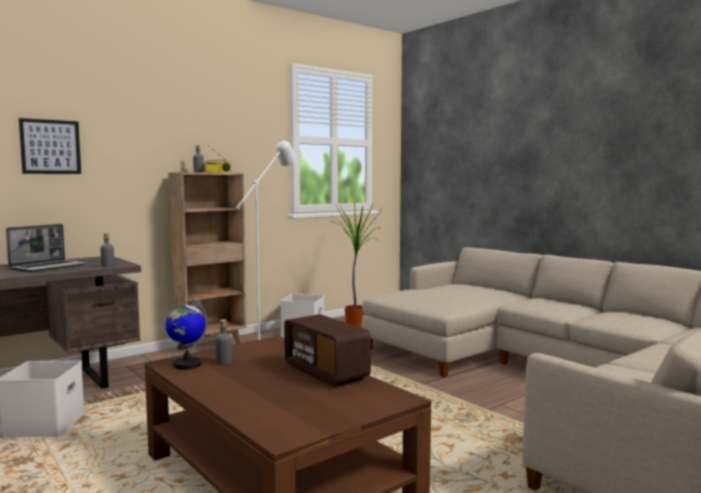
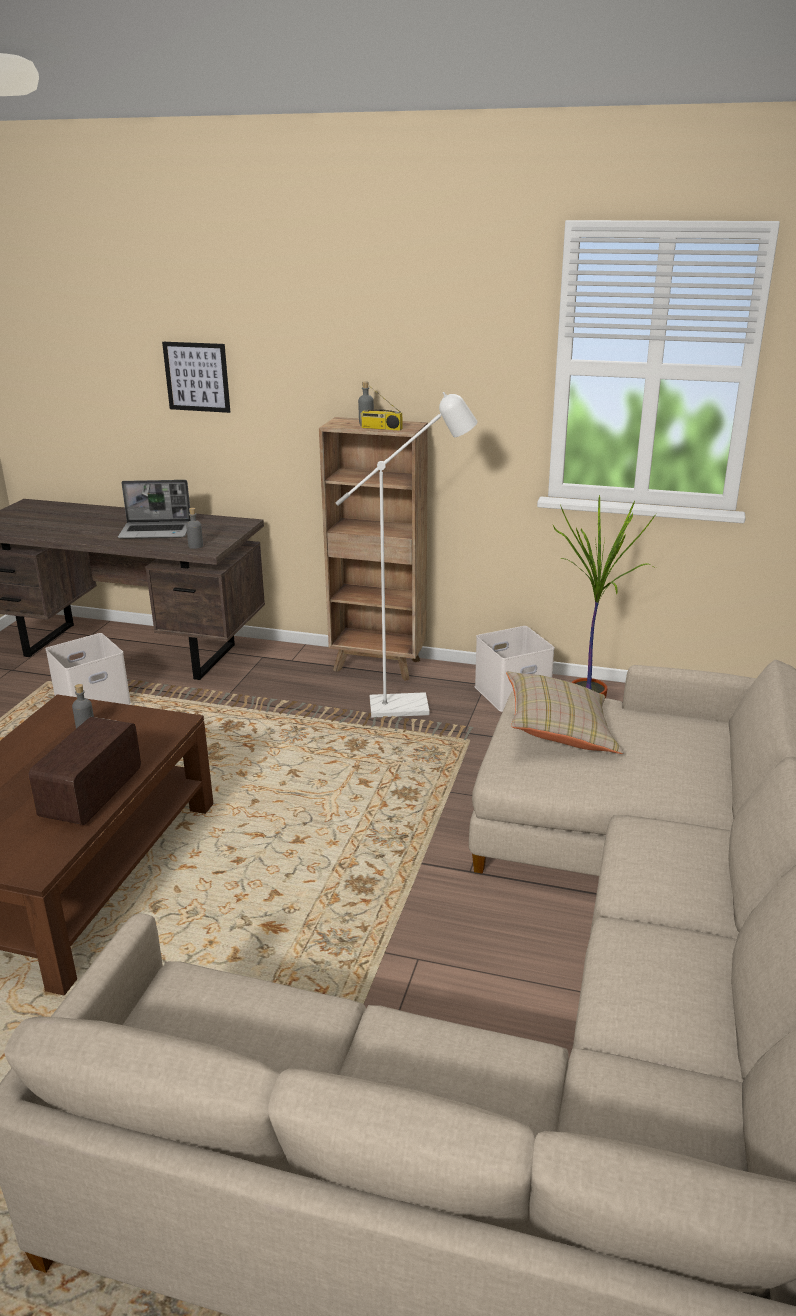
camera: 55 degrees right, 20 degrees up
globe [166,299,208,370] -> none
none -> beige pillow [506,671,624,754]

